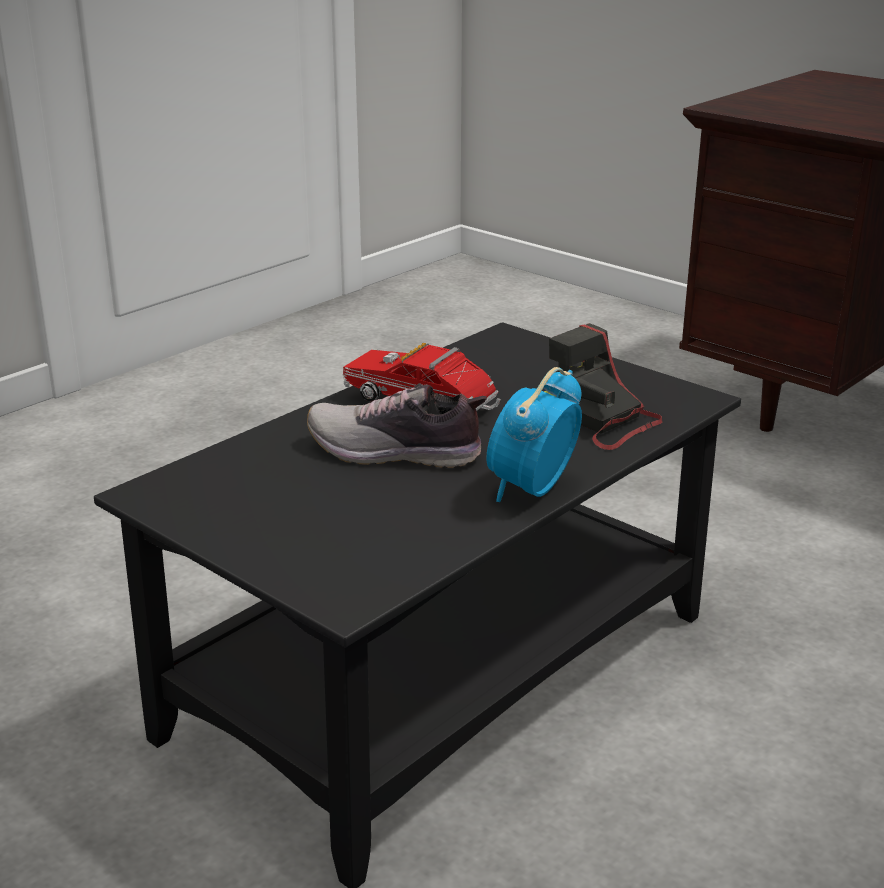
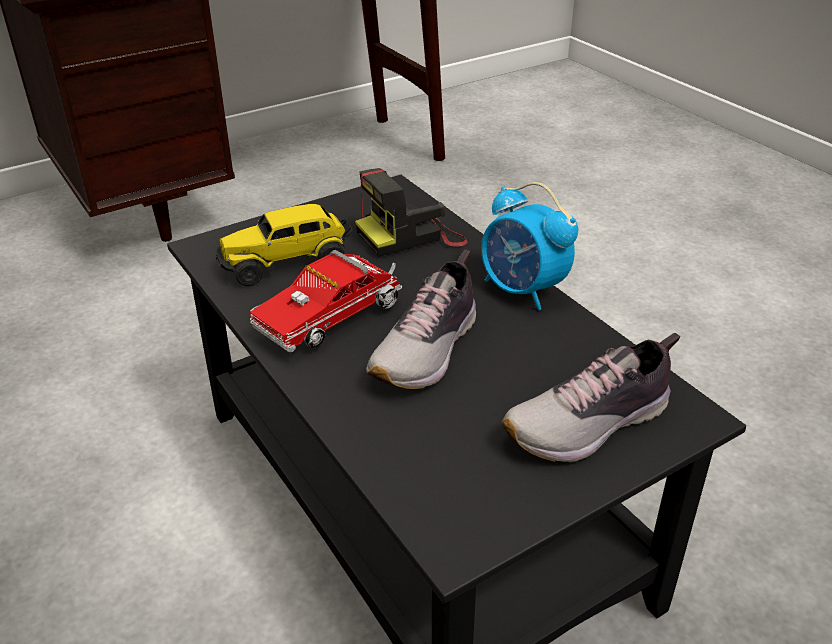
camera: 75 degrees left, 10 degrees up
none -> toy truck [215,204,352,286]
none -> shoe [502,333,680,463]

